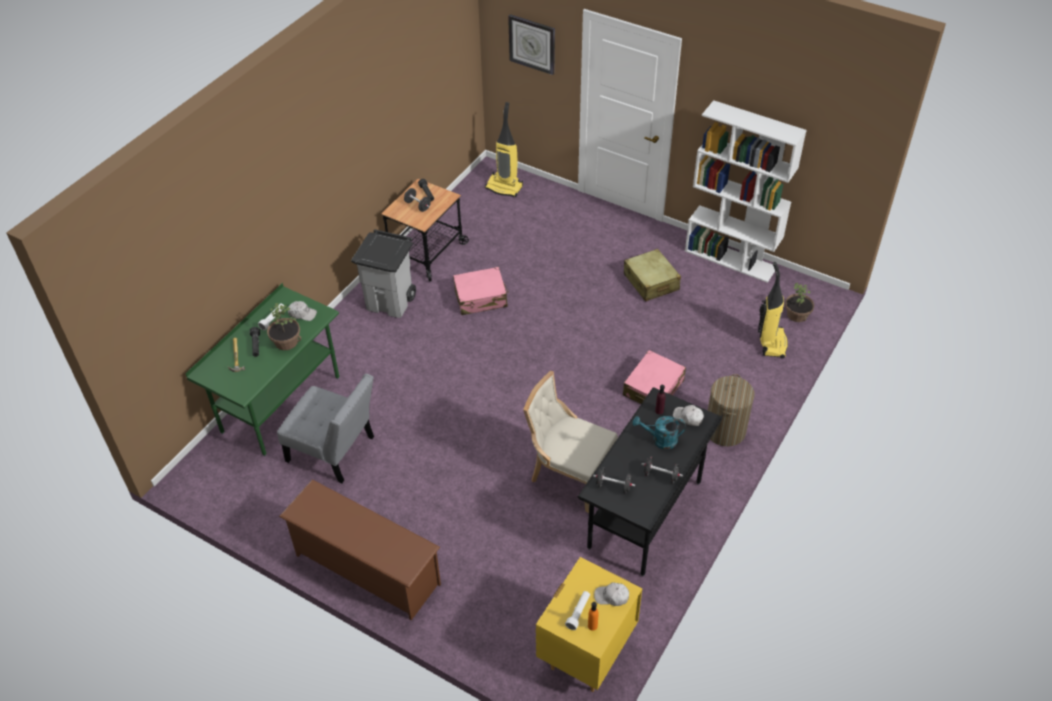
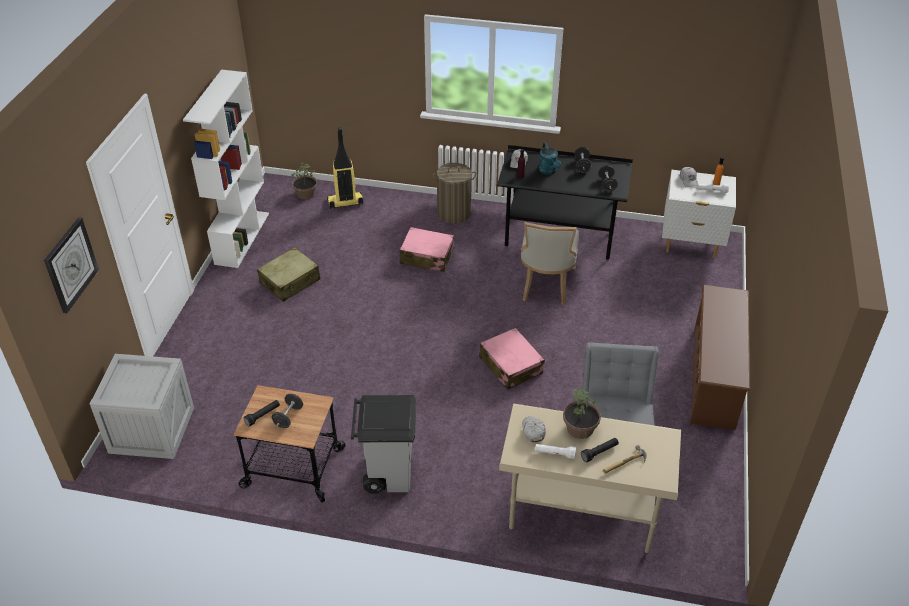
camera: 110 degrees left, 5 degrees down
green desk [185,283,339,457] -> beige desk [499,404,681,554]
pink suitcase [453,267,509,315] -> pink suitcase moved to [479,328,545,390]
vacuum cleaner [485,102,523,197] -> crate [90,354,194,459]
yellow nightstand [536,557,642,692] -> white nightstand [662,170,736,258]

